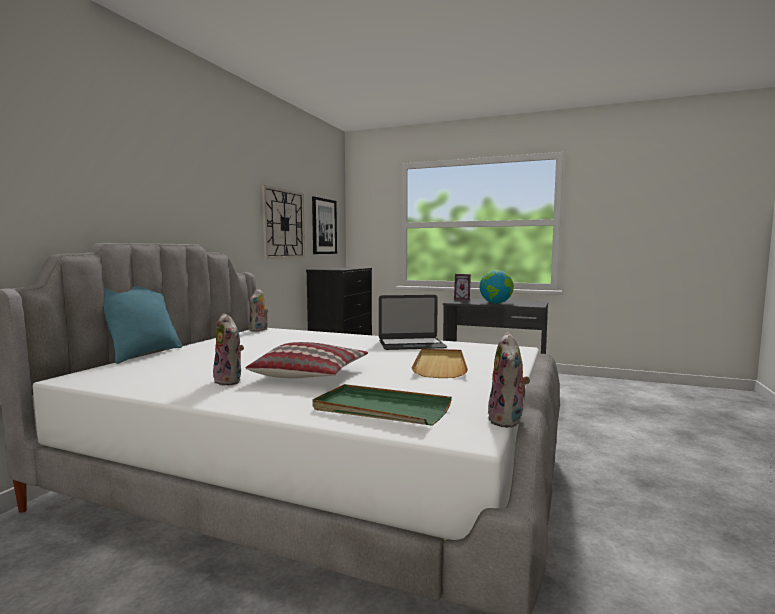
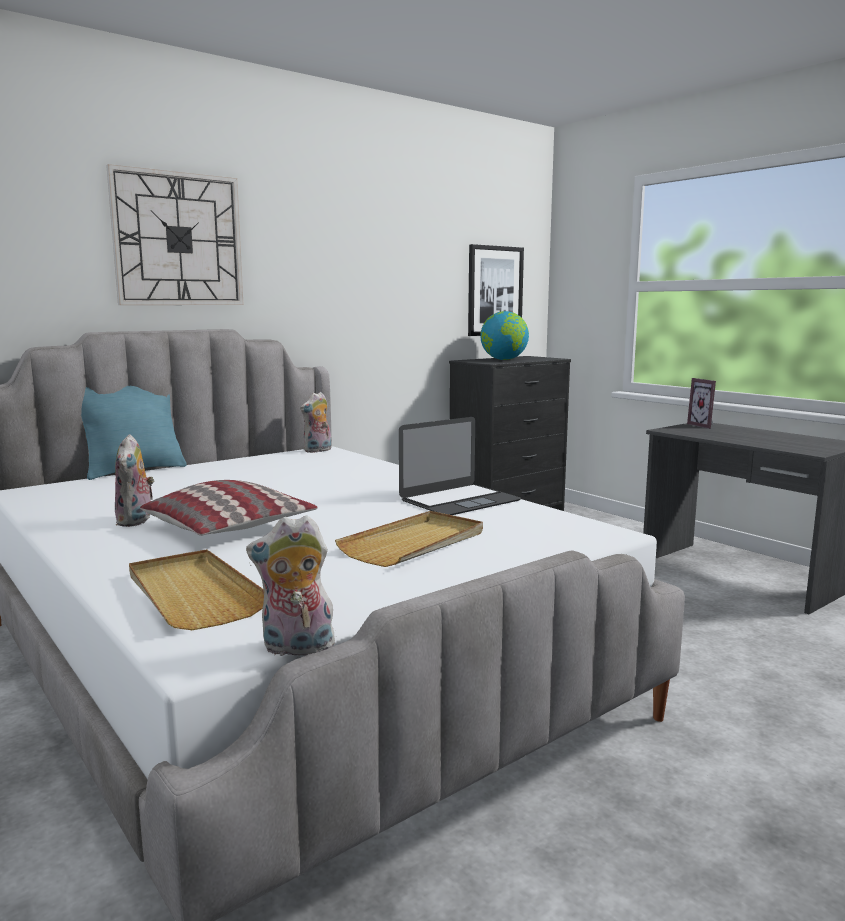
camera: 30 degrees right, 5 degrees up
wall clock [262,185,305,259] -> wall clock moved to [106,164,244,305]
green tray [313,384,452,426] -> beige tray [129,549,264,630]
laptop [379,295,447,350] -> laptop turned 60 degrees counterclockwise [399,417,521,515]
globe [480,270,514,303] -> globe moved to [480,311,529,360]
plush toy [488,332,530,428] -> plush toy turned 45 degrees clockwise [246,515,337,656]

